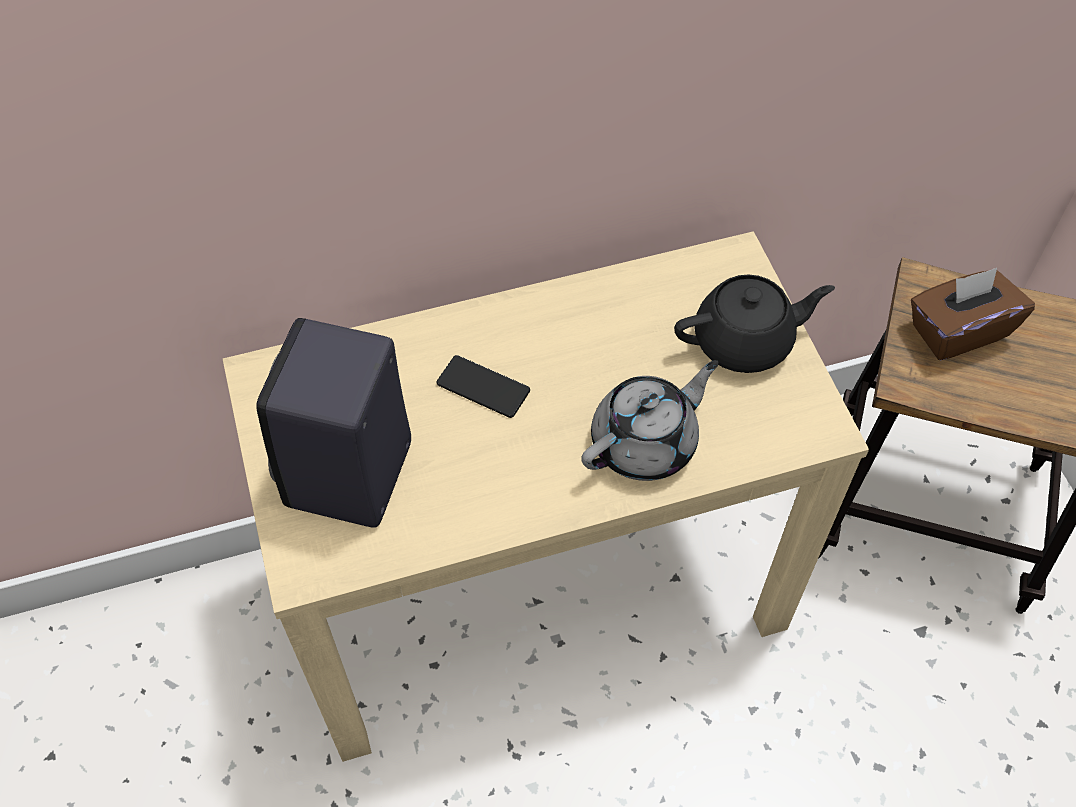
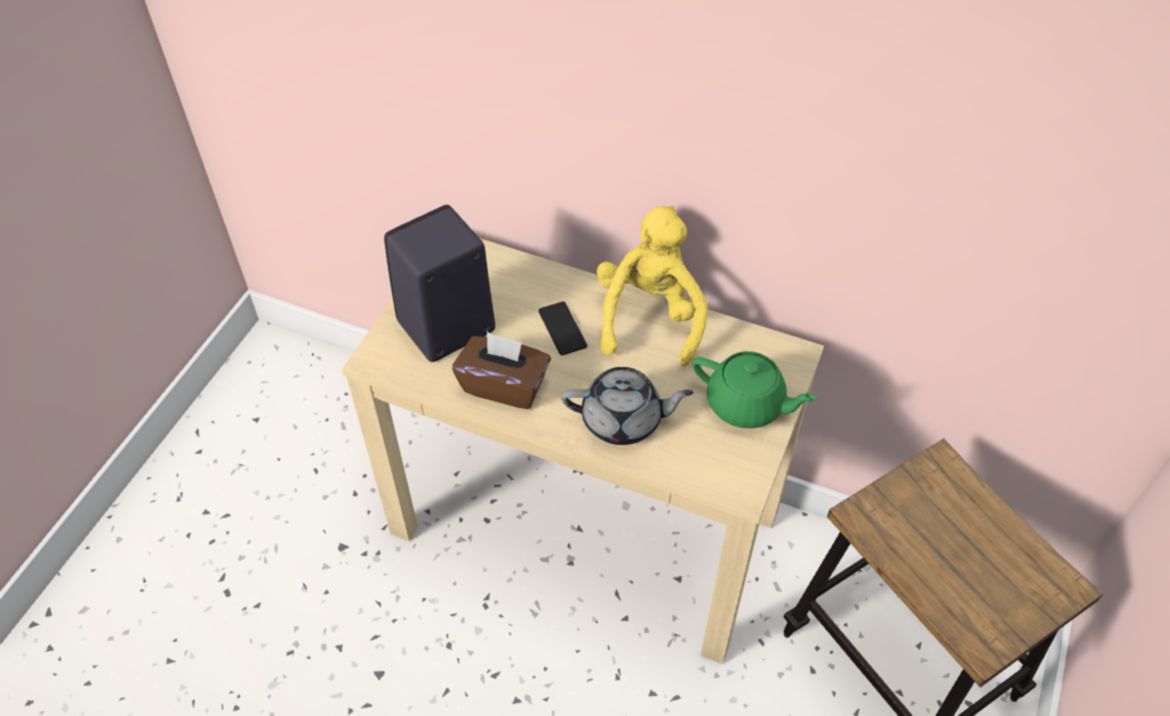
camera: 40 degrees right, 5 degrees down
black teapot [674,274,835,373] -> green teapot [692,351,817,428]
brown tissue box [911,268,1035,361] -> brown tissue box moved to [452,332,551,409]
none -> yellow plush toy [597,206,708,367]

